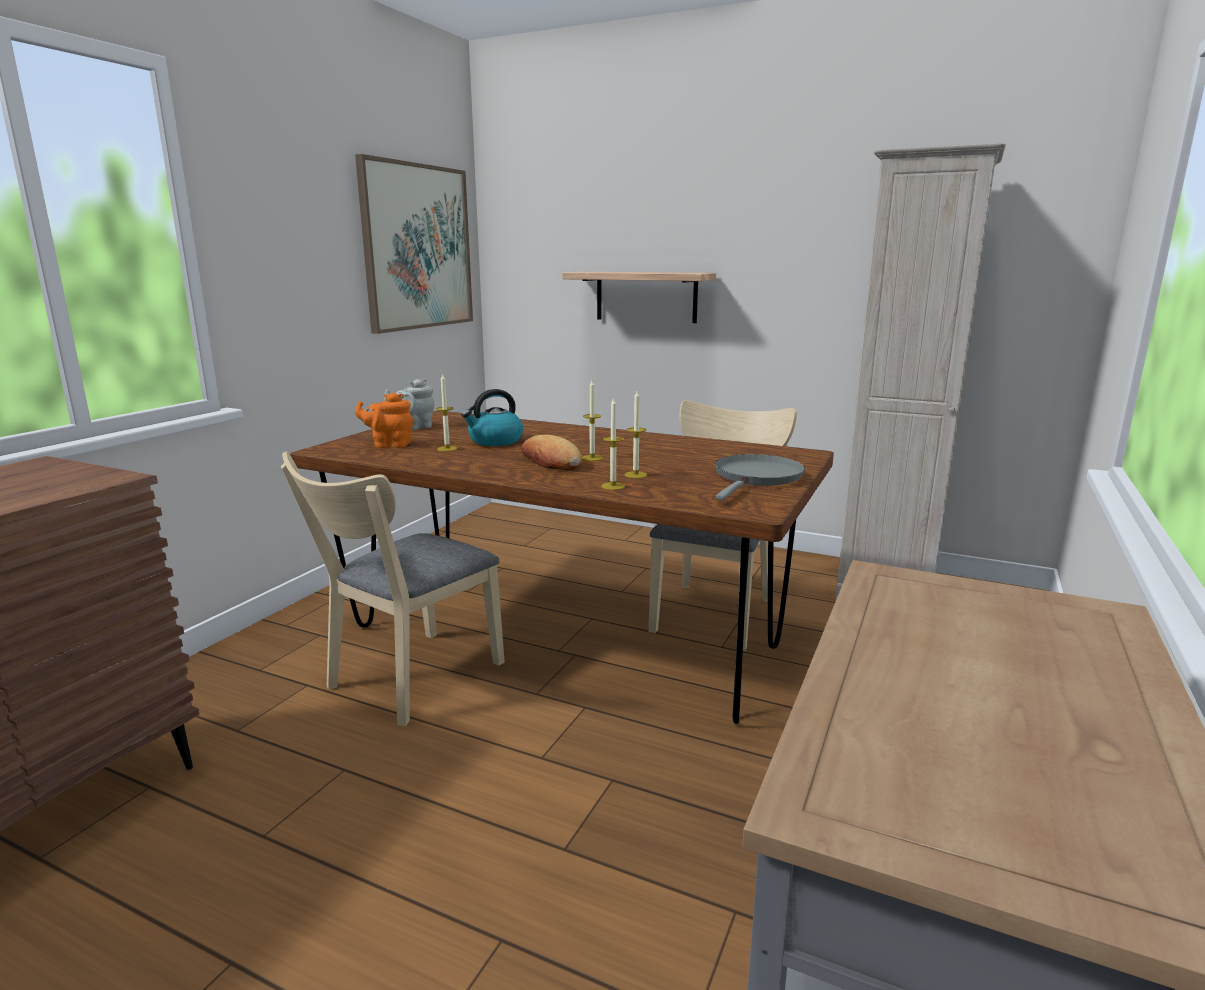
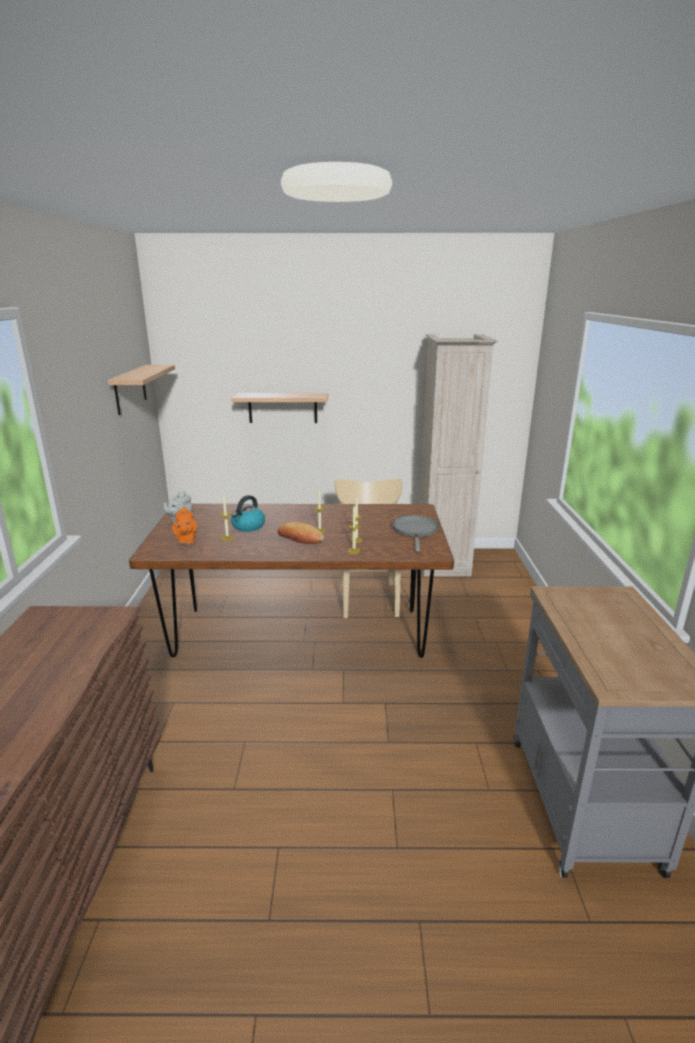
camera: 25 degrees left, 5 degrees up
beige chair [281,451,505,726] -> none
picture [355,154,473,334] -> shelf [108,365,175,415]
orange teapot [355,393,414,448] -> orange teapot turned 75 degrees counterclockwise [172,507,197,545]

